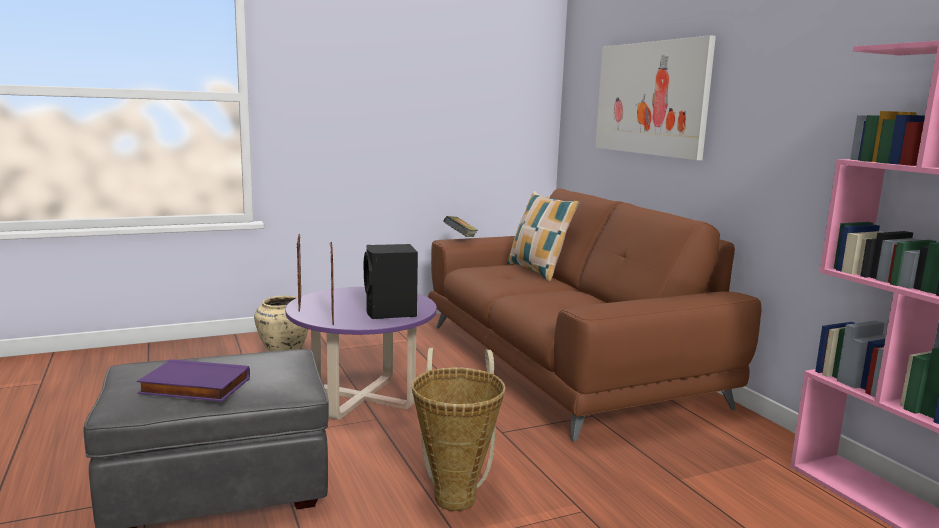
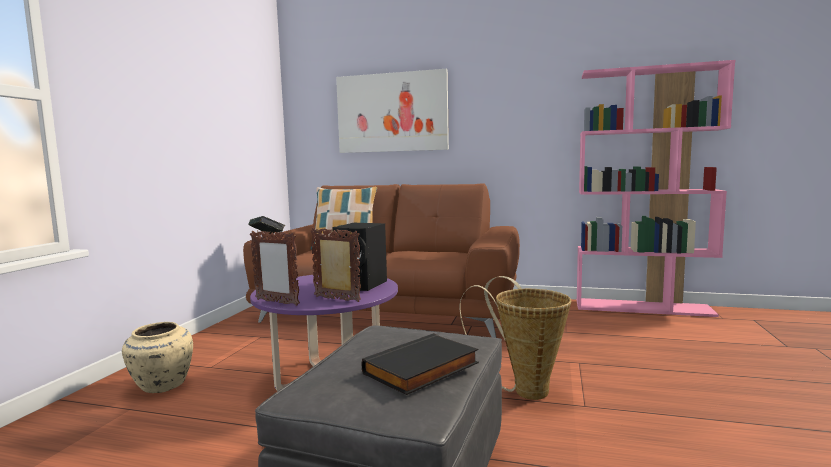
camera: 50 degrees left, 5 degrees down
purple book [137,359,250,402] -> black book [362,333,479,395]

